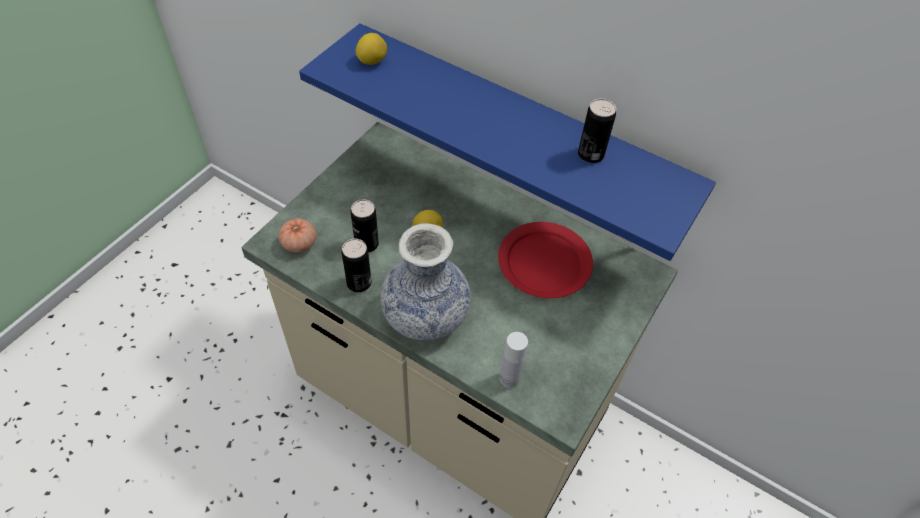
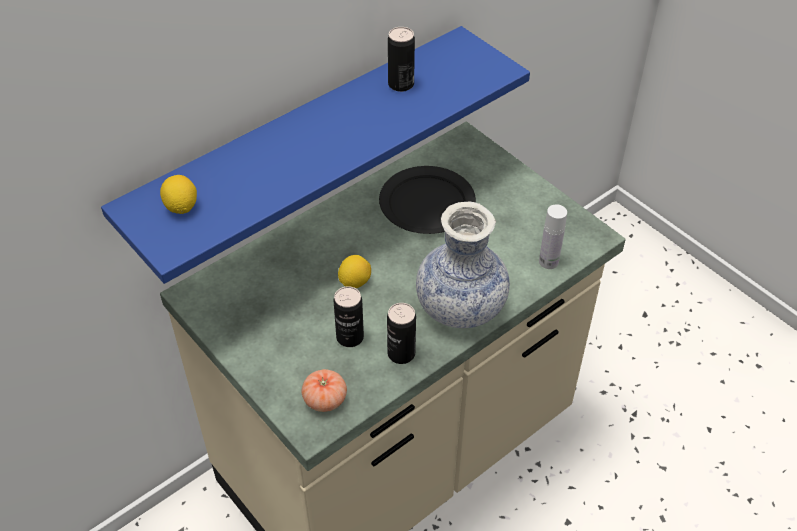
camera: 70 degrees left, 5 degrees down
red plate [498,222,593,298] -> black plate [379,166,476,234]

